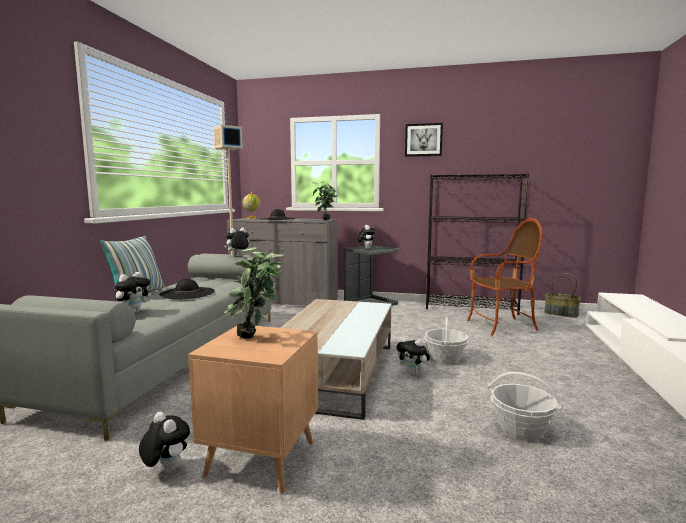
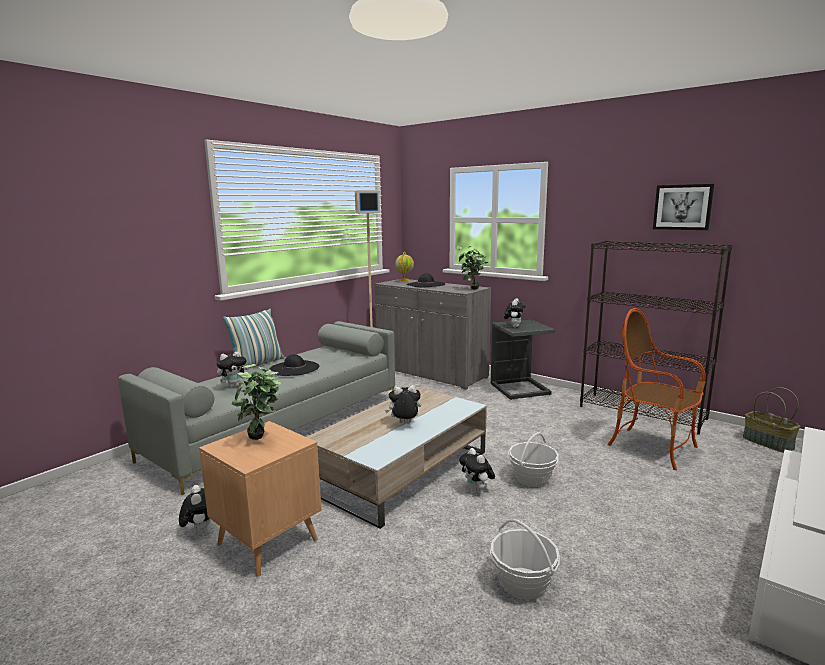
camera: 25 degrees right, 5 degrees up
plush toy [224,227,249,256] -> plush toy moved to [385,385,421,424]
picture [405,123,443,157] -> picture moved to [653,184,714,230]
armchair [467,218,542,336] -> armchair turned 150 degrees counterclockwise [607,308,706,470]

